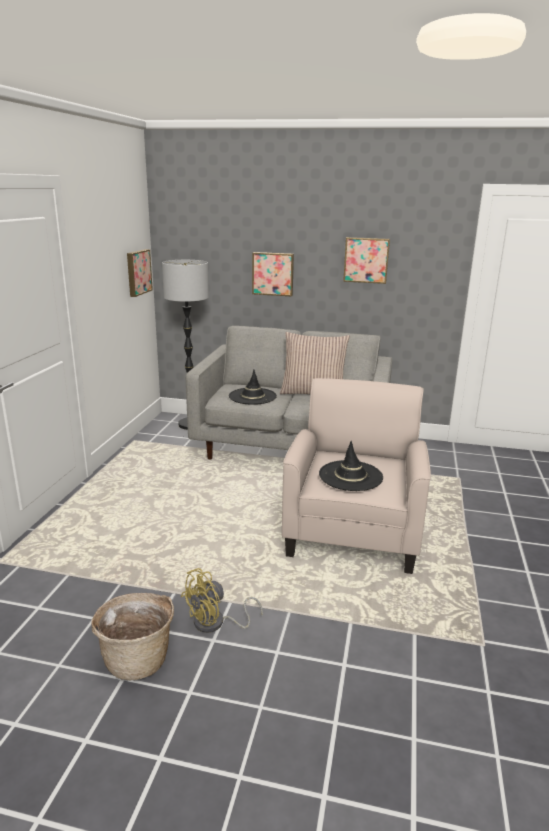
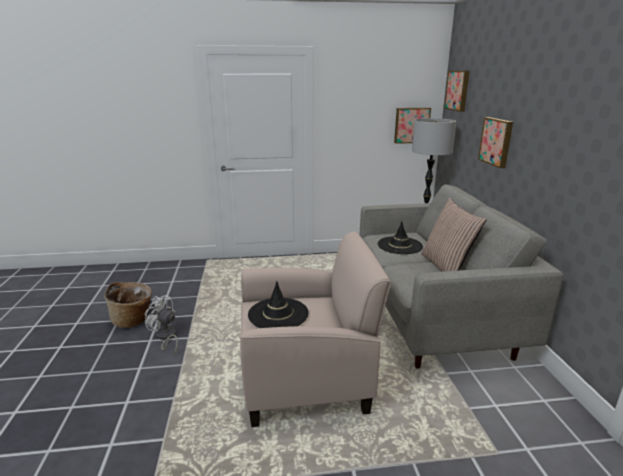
camera: 70 degrees right, 0 degrees up
yellow fan [181,568,263,633] -> white fan [144,295,178,353]
picture [343,237,390,284] -> picture moved to [444,71,470,112]

